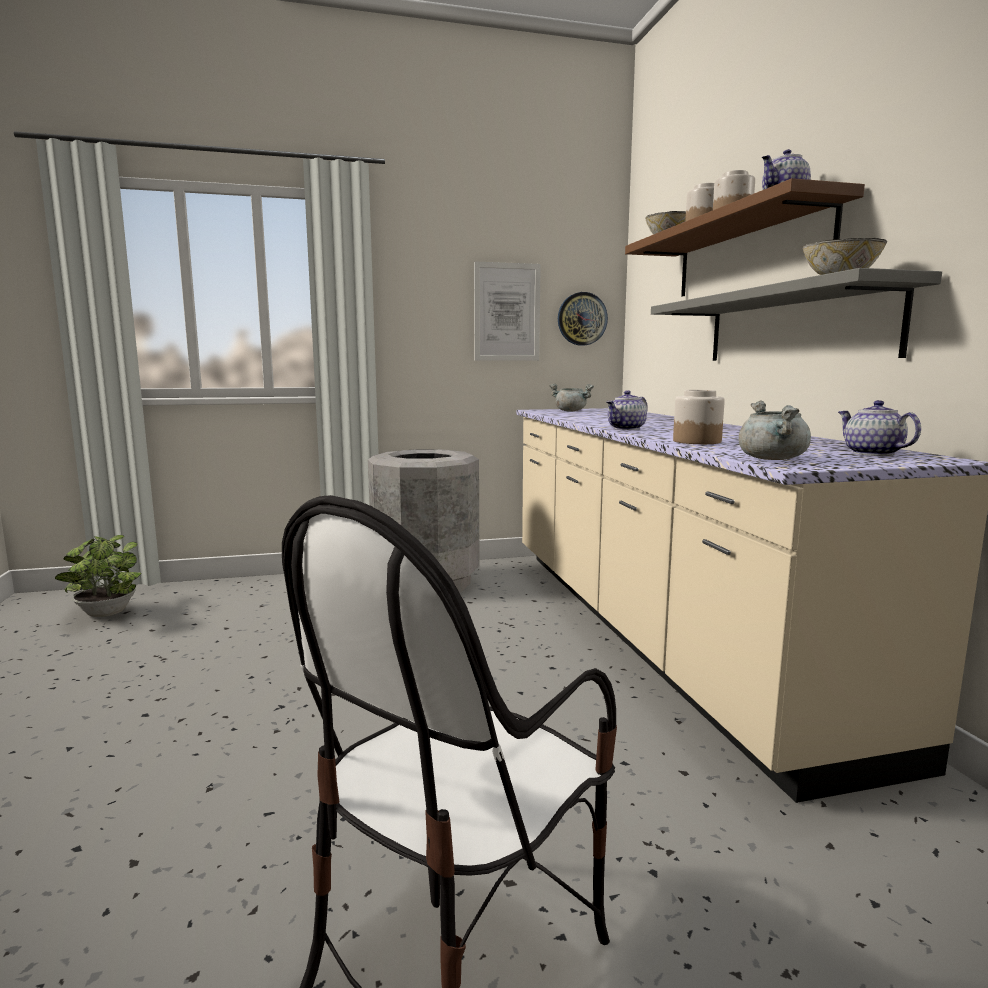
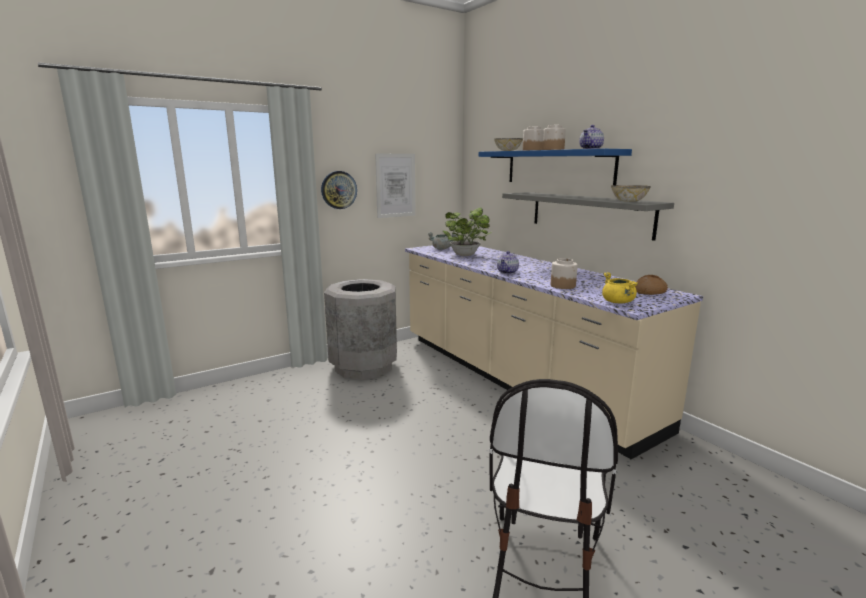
camera: 20 degrees left, 5 degrees up
potted plant [55,535,141,617] -> potted plant moved to [442,207,492,256]
wall clock [558,292,608,346] -> wall clock moved to [321,171,357,209]
brown shelf [625,178,865,296] -> blue shelf [479,149,632,185]
grey cooking pot [738,401,811,460] -> yellow cooking pot [602,272,638,303]
teapot [838,400,921,456] -> bread [635,275,668,295]

